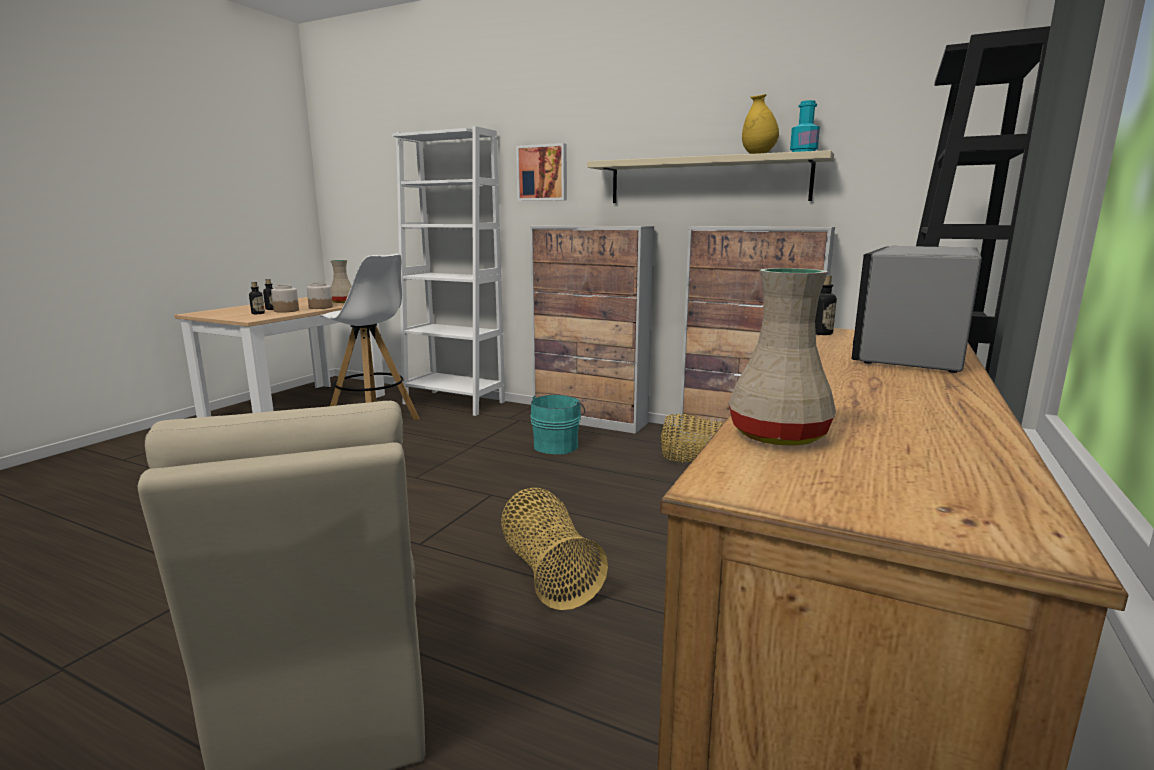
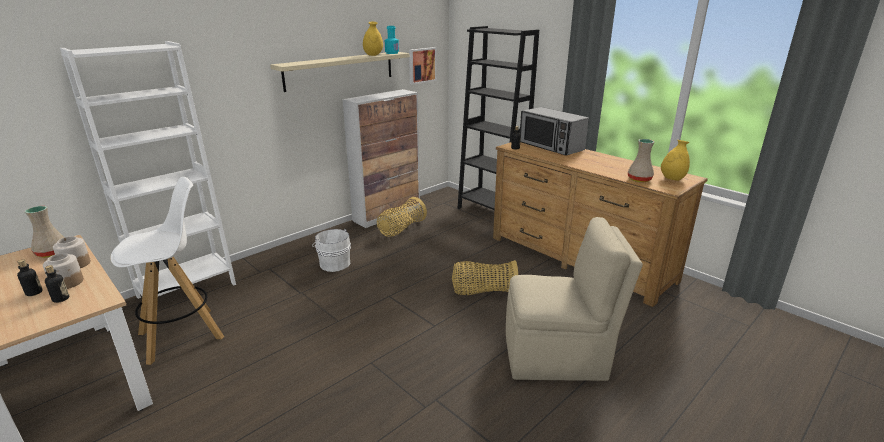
camera: 70 degrees left, 10 degrees up
picture [516,143,567,201] -> picture moved to [409,47,437,85]
cabinet [530,226,654,434] -> none
turquoise bucket [530,395,585,454] -> white bucket [312,229,351,272]
none -> yellow vase [661,140,690,181]

